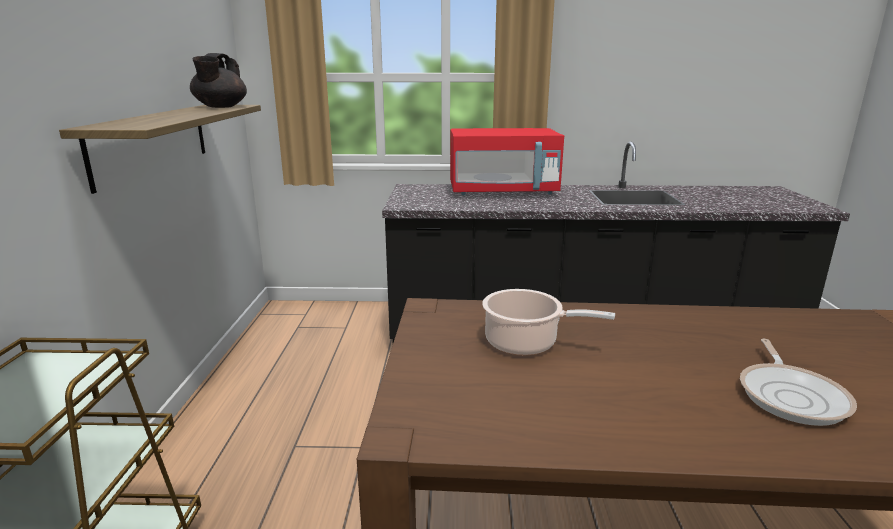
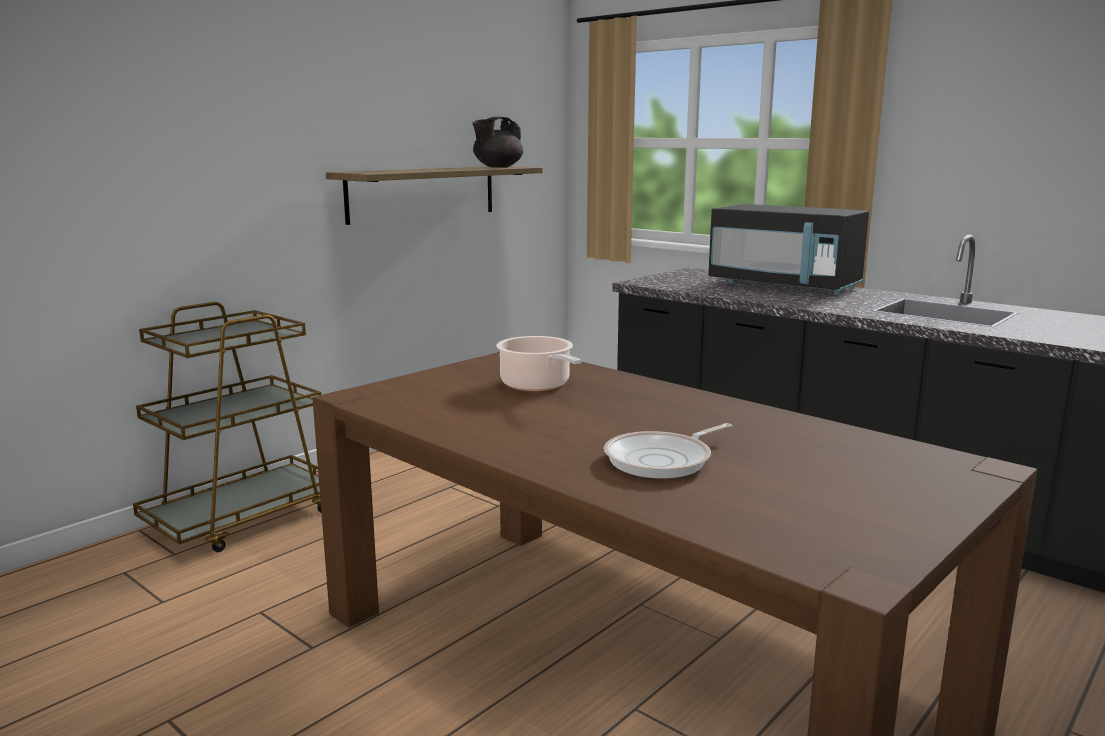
camera: 40 degrees right, 5 degrees down
red microwave [450,128,564,195] -> black microwave [708,204,869,295]

